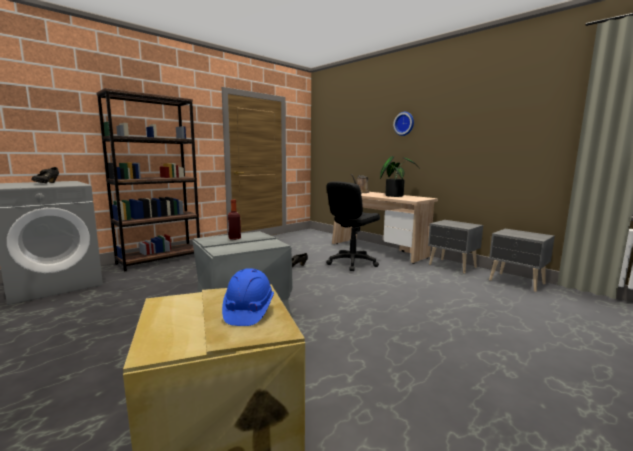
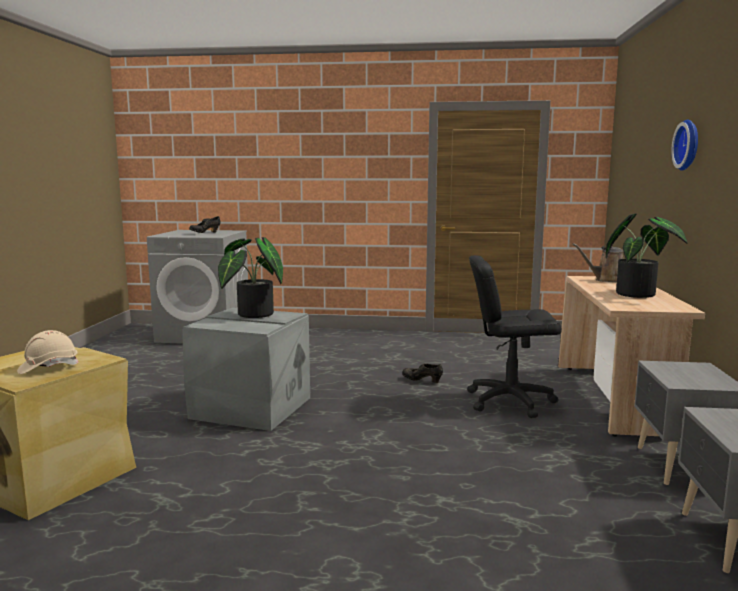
camera: 50 degrees right, 0 degrees up
brown bookcase [97,88,200,272] -> none
blue hard hat [222,268,274,326] -> beige hard hat [17,330,79,374]
bottle [228,200,241,240] -> potted plant [218,237,283,318]

